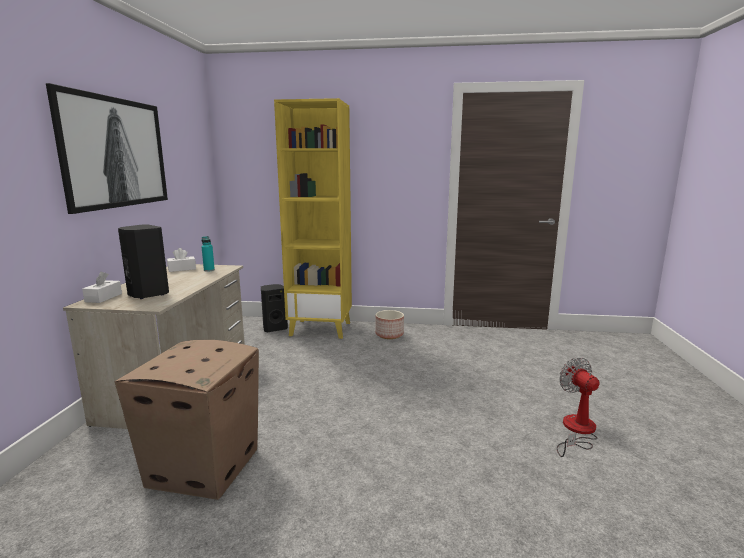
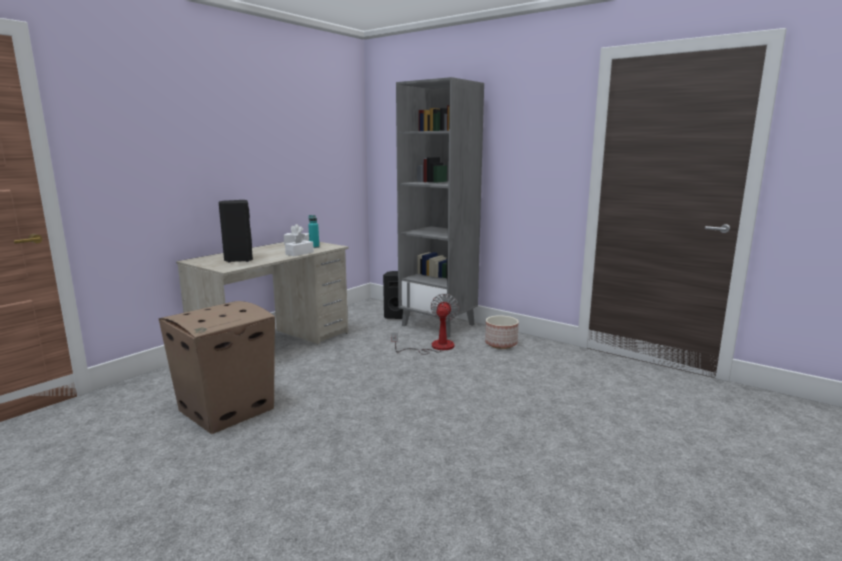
camera: 30 degrees right, 0 degrees up
picture [46,83,168,214] -> none
white tissue box [82,272,122,303] -> white tissue box moved to [285,232,314,256]
yellow bookcase [274,98,352,339] -> grey bookcase [396,77,484,338]
fan [557,357,599,457] -> fan moved to [391,294,459,355]

